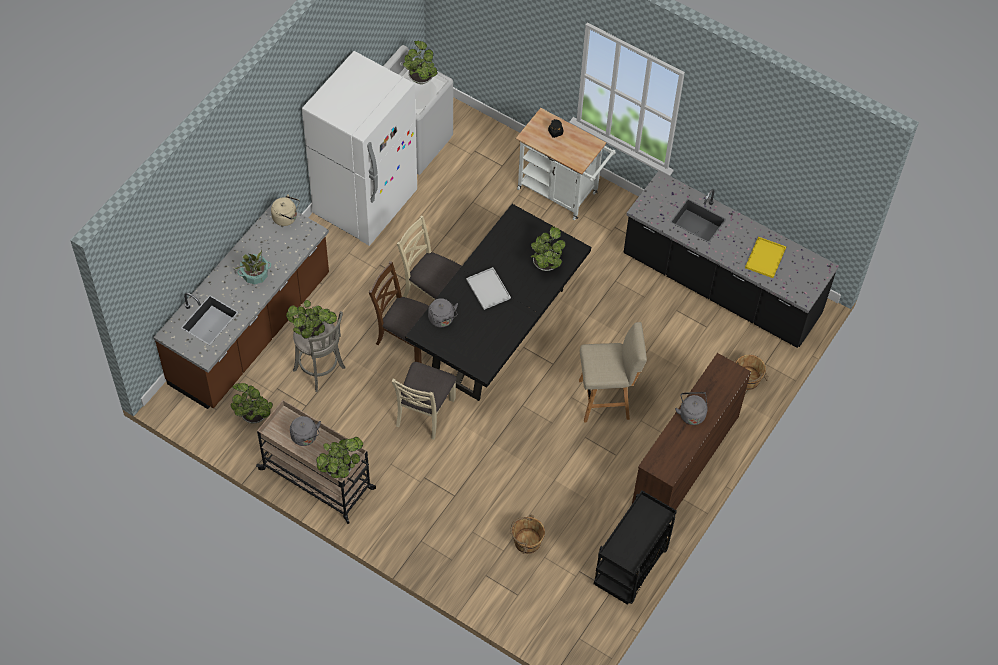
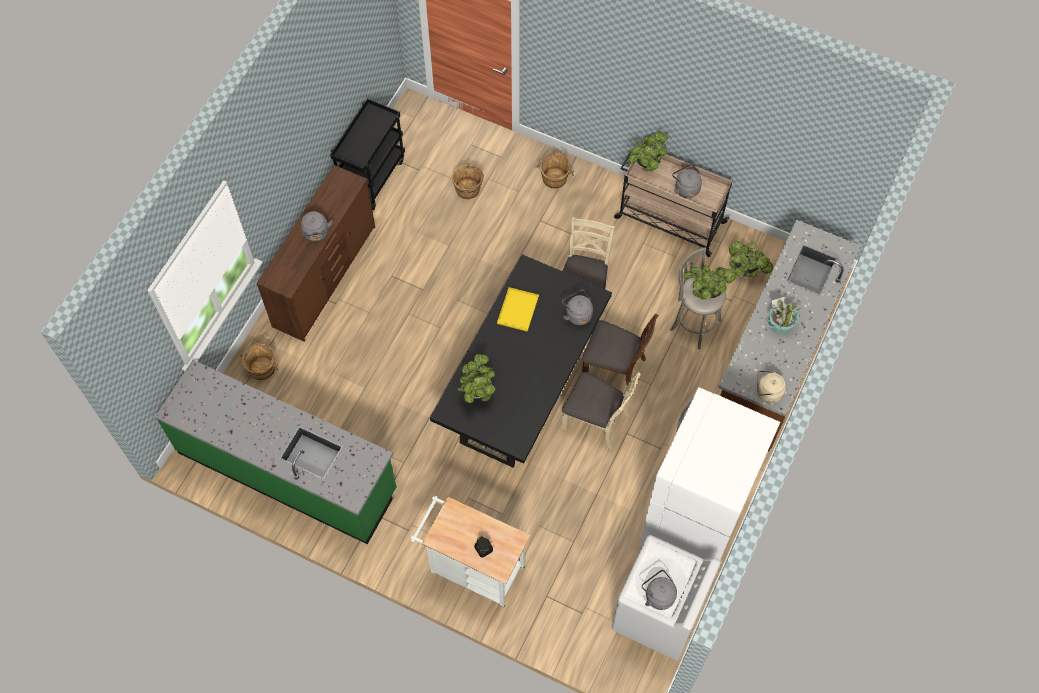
camera: 175 degrees right, 5 degrees up
potted plant [403,41,438,84] -> grey kettle [642,570,677,610]
white tray [466,267,511,310] -> none
beige stool [579,322,647,422] -> none
black counter [623,170,839,348] -> green counter [155,360,397,544]
yellow tray [745,237,786,278] -> yellow tray moved to [497,287,539,332]
none -> brown bucket [536,152,574,189]

